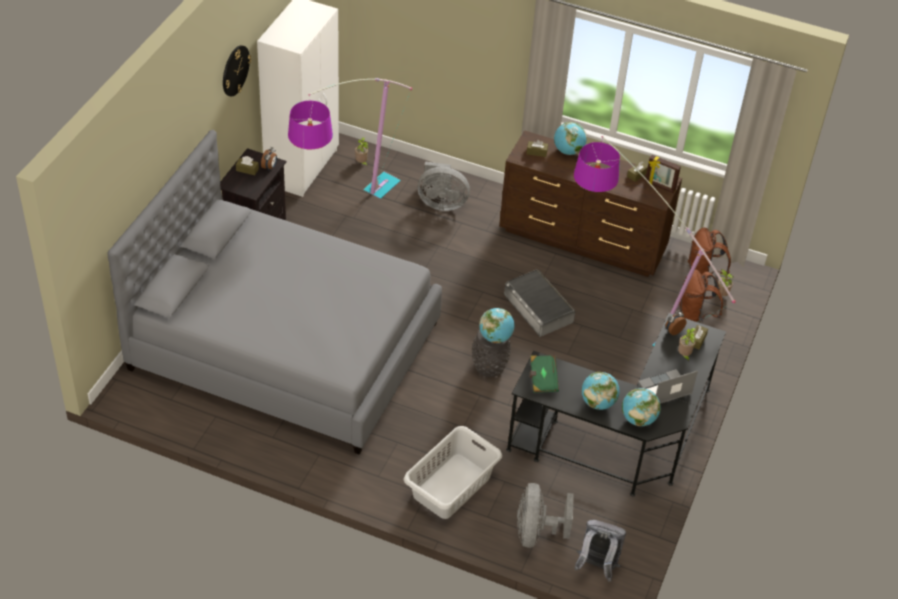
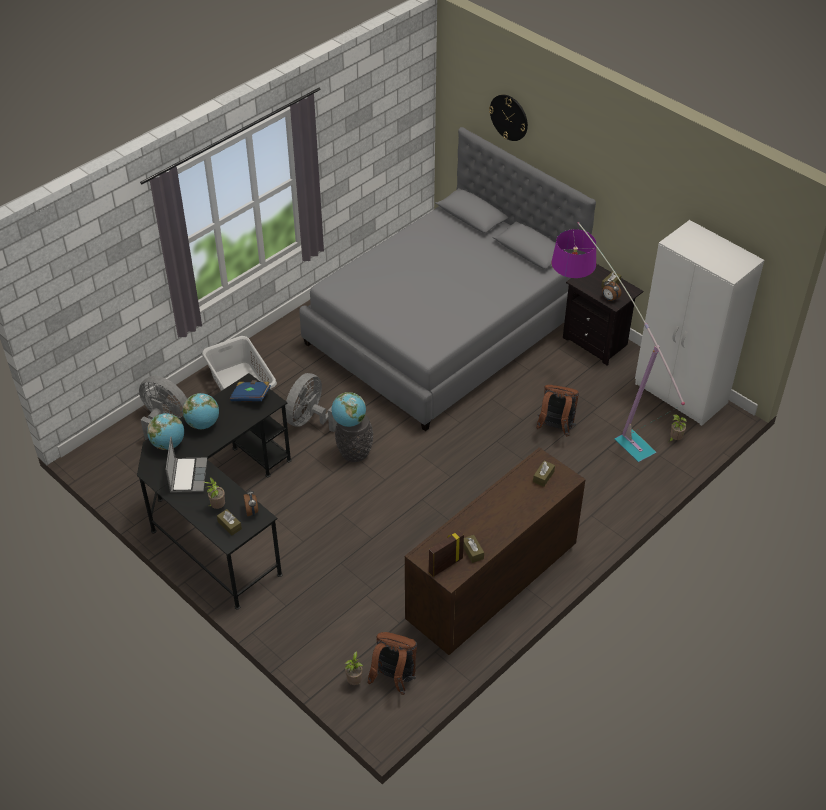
camera: 115 degrees right, 0 degrees up
wall clock [223,45,251,97] -> wall clock moved to [489,94,528,141]
grey fan [418,161,470,211] -> grey fan moved to [285,373,337,432]
grey storage box [504,269,575,337] -> none
green book [530,355,559,393] -> blue book [230,380,271,401]
globe [554,122,587,155] -> none
floor lamp [574,136,736,346] -> none
grey backpack [574,520,626,582] -> none
brown backpack [679,270,723,322] -> brown backpack moved to [536,385,579,437]

